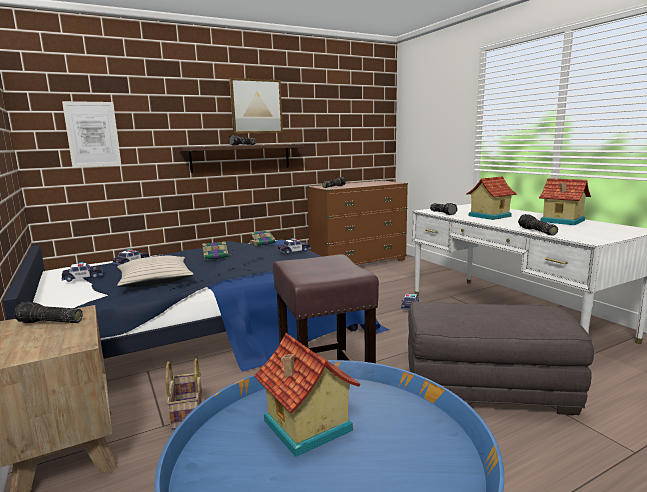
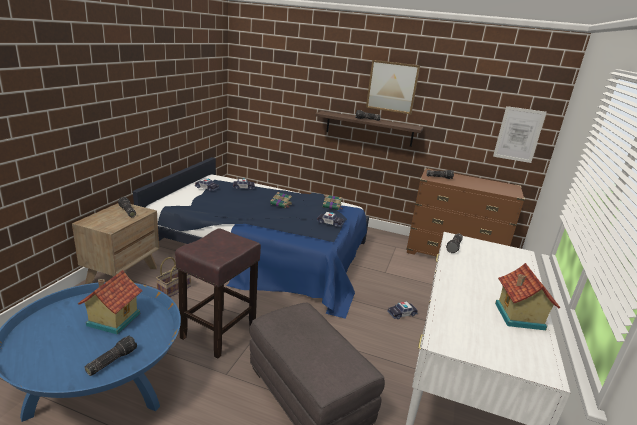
camera: 45 degrees right, 10 degrees up
picture [62,101,121,167] -> picture moved to [493,106,546,163]
beige pillow [117,256,194,287] -> none
toy house [466,176,517,220] -> none
flashlight [518,214,558,236] -> flashlight moved to [84,335,137,376]

